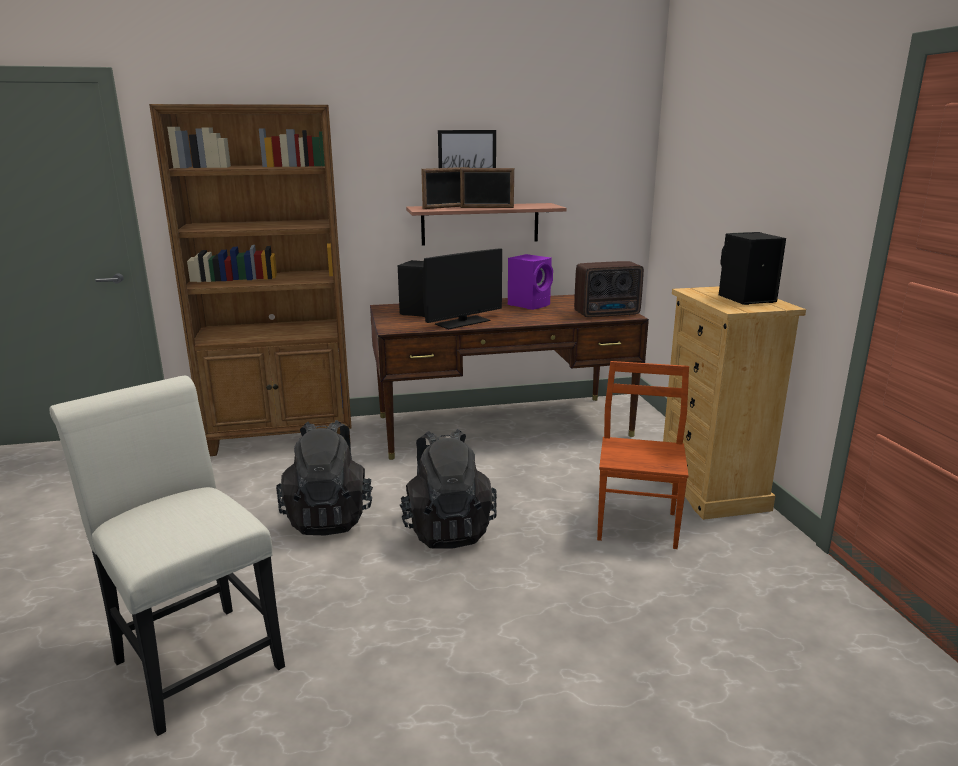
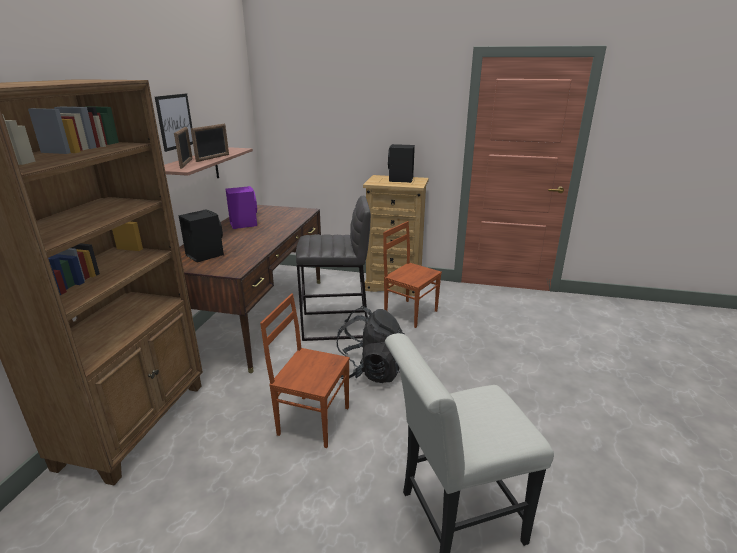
camera: 65 degrees left, 5 degrees up
black backpack [276,420,373,536] -> brown chair [260,293,350,448]
monitor [423,248,502,330] -> none
radio [574,261,644,318] -> none
none -> grey stool [296,196,371,341]

